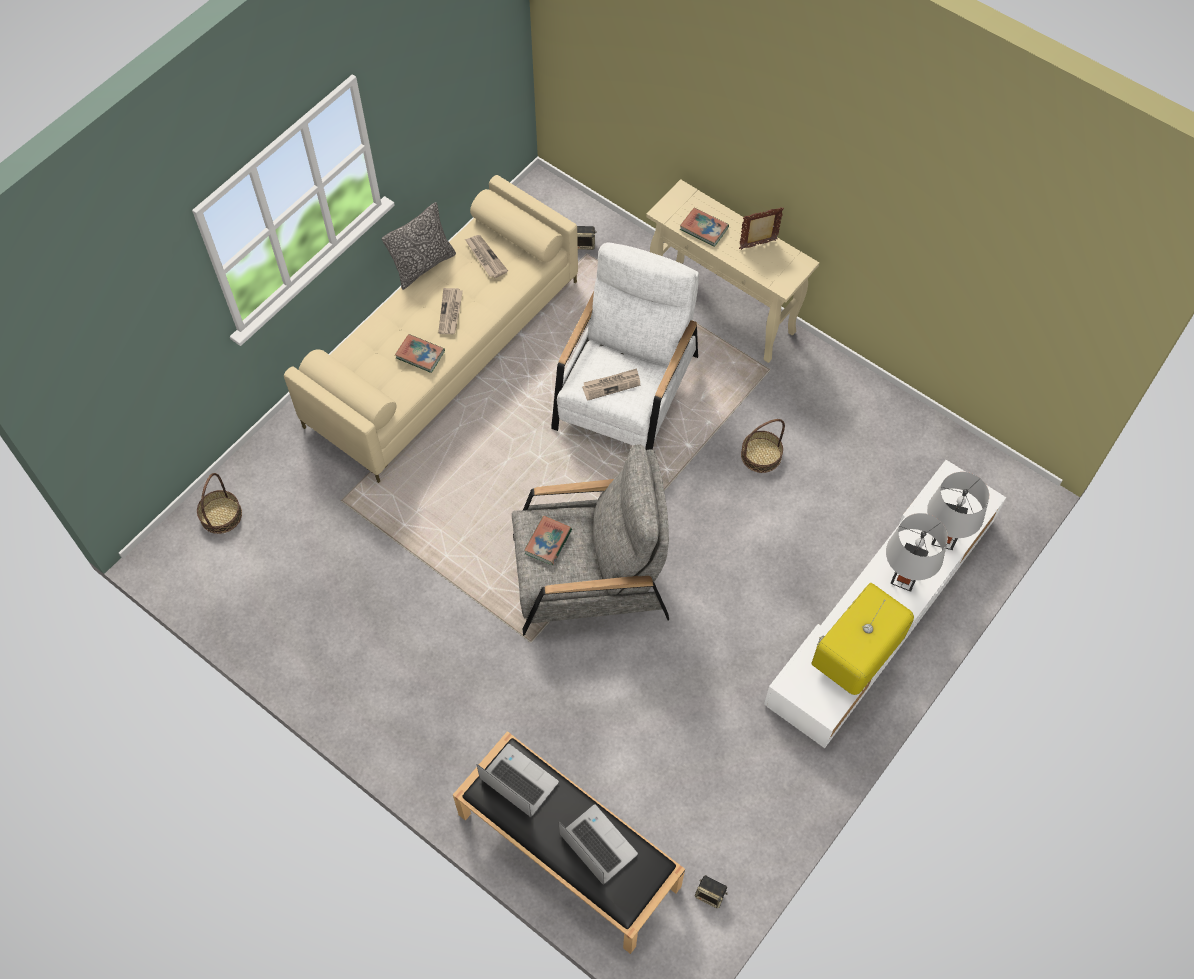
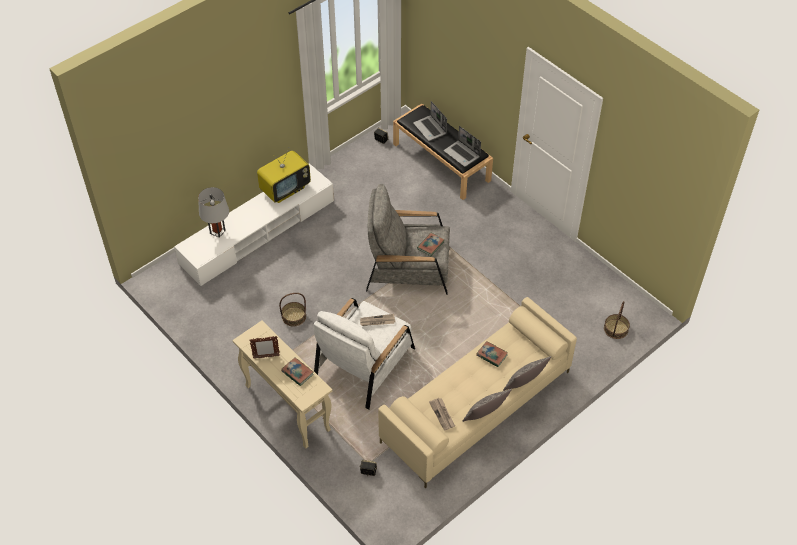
camera: 170 degrees left, 10 degrees down
newspaper [438,288,463,334] -> none
grey table lamp [886,513,948,592] -> none
none -> pillow [503,356,551,391]

